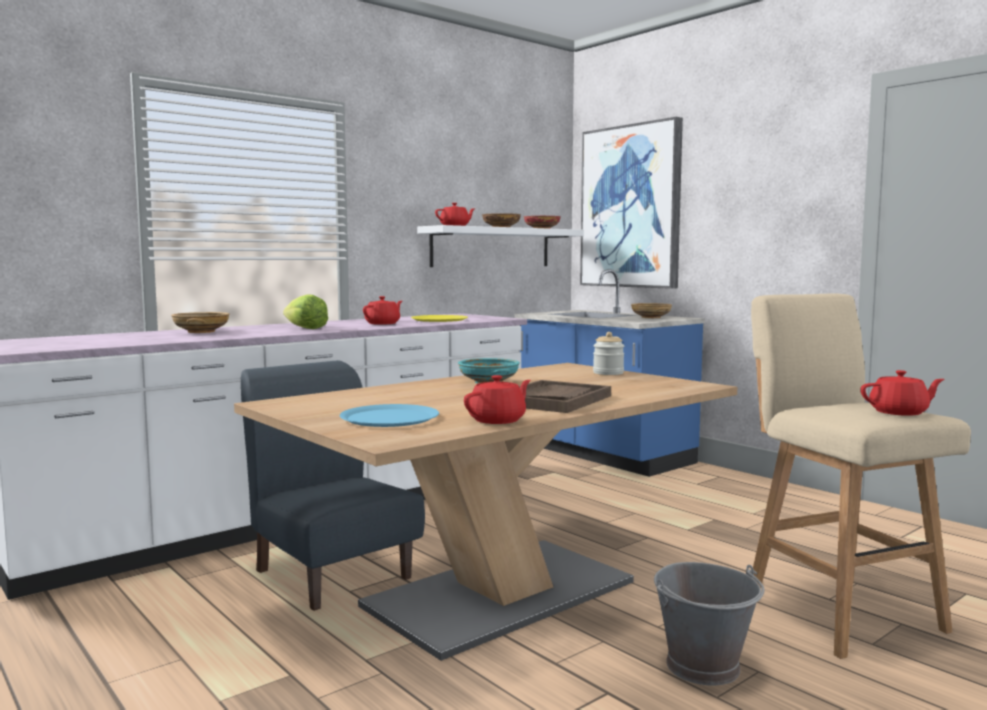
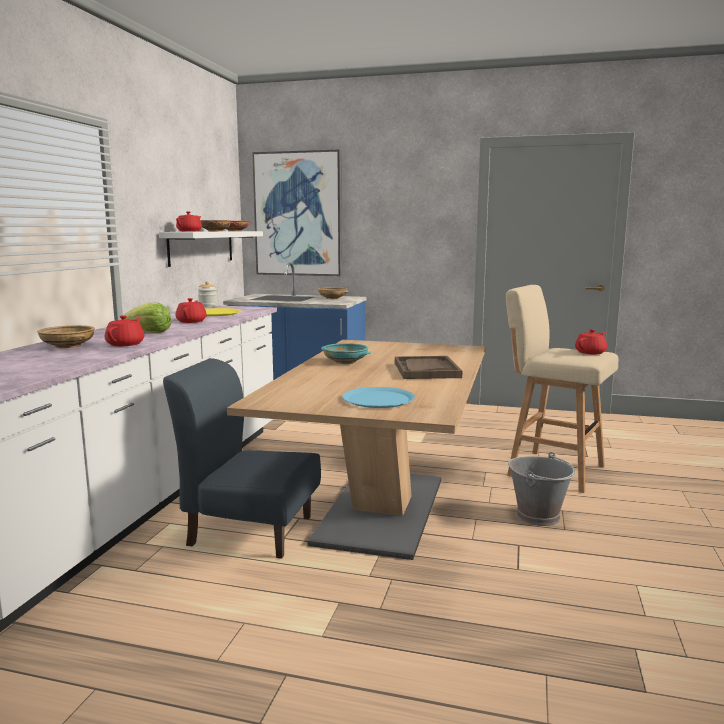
camera: 35 degrees left, 5 degrees up
red teapot [464,375,531,424] -> red teapot moved to [105,315,145,346]
jar [593,332,624,375] -> jar moved to [198,281,217,307]

